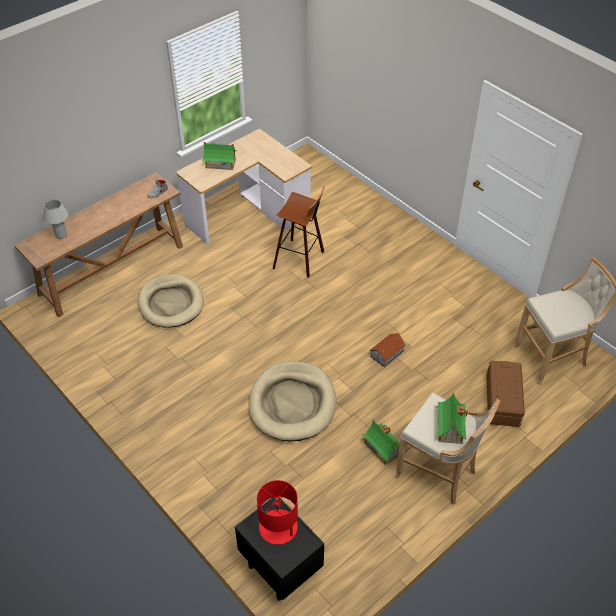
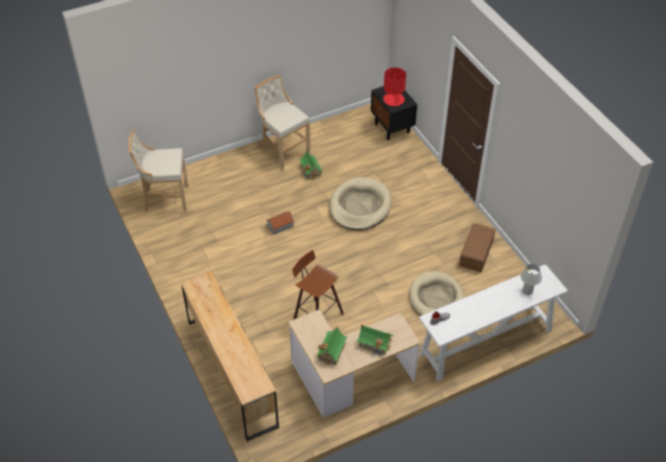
camera: 165 degrees left, 0 degrees up
brown console table [14,172,183,318] -> white console table [419,264,568,382]
toy house [436,393,469,444] -> toy house moved to [317,327,347,365]
brown storage box [486,361,525,427] -> brown storage box moved to [459,223,495,272]
none -> brown dresser [181,271,279,442]

